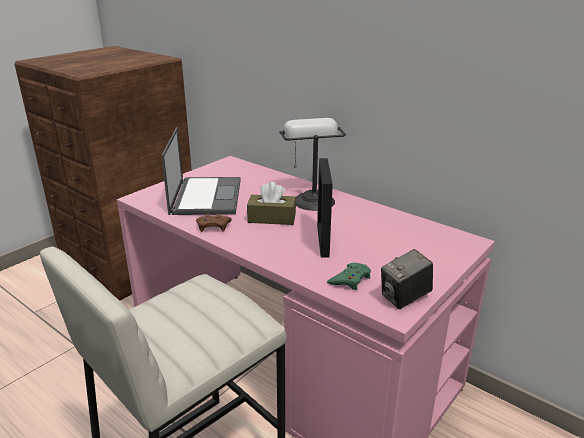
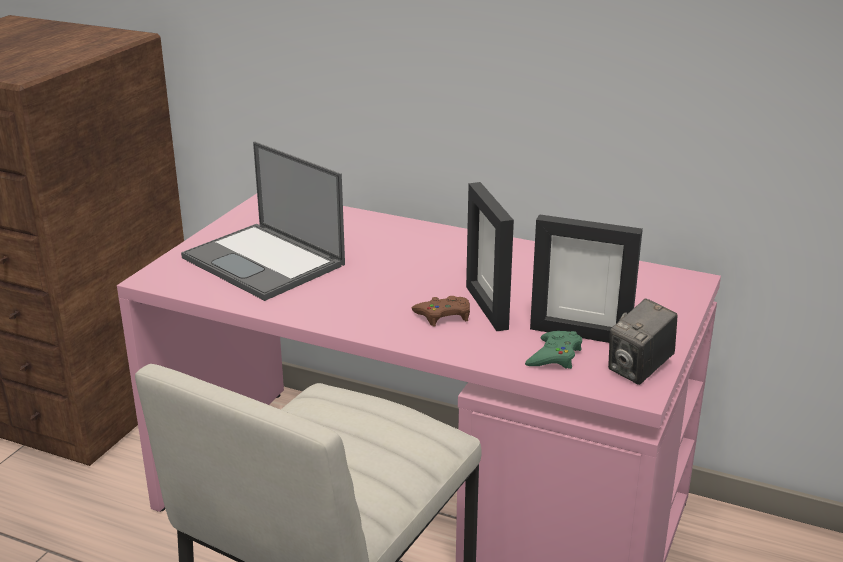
camera: 15 degrees left, 0 degrees up
laptop [161,127,241,215] -> laptop turned 150 degrees clockwise [181,141,345,301]
brown game controller [196,214,232,232] -> brown game controller moved to [412,296,470,327]
brown tissue box [247,182,296,225] -> none
table lamp [279,118,346,211] -> none
none -> picture frame [530,214,643,343]

